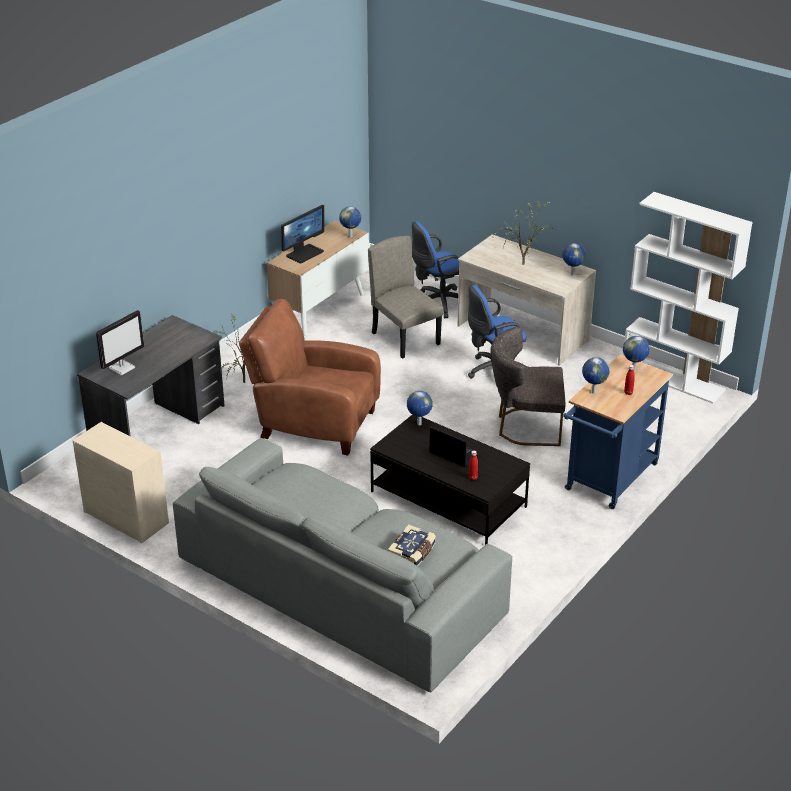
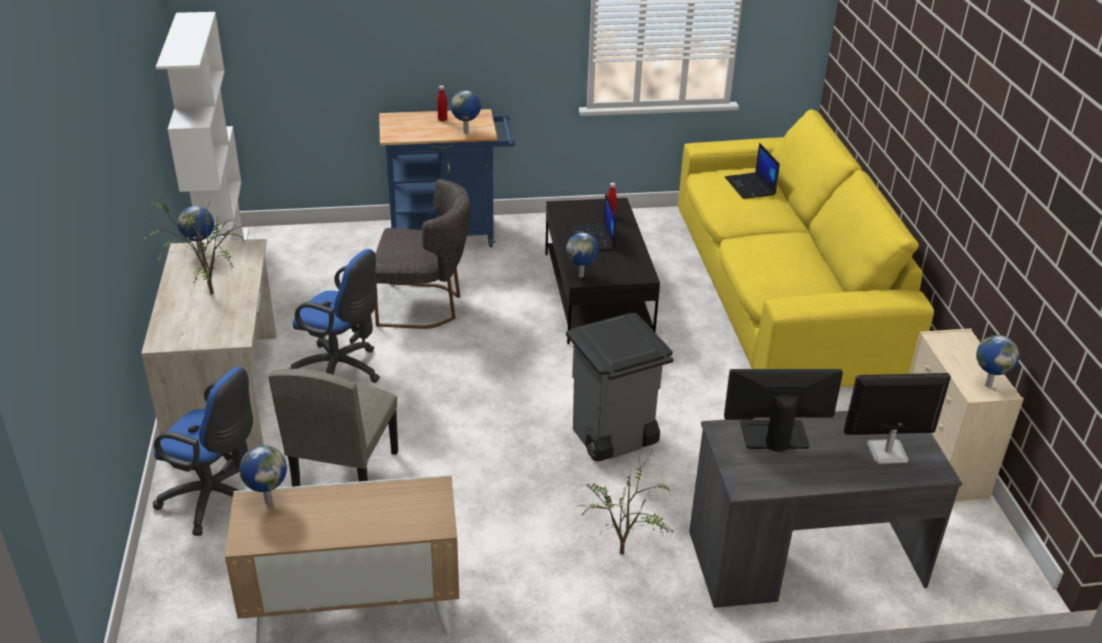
camera: 135 degrees left, 0 degrees up
grey sofa [173,438,512,693] -> yellow sofa [678,109,934,387]
brown armchair [239,299,381,456] -> grey trash can [566,313,673,461]
monitor [281,205,324,264] -> monitor moved to [724,369,843,452]
book [388,524,436,566] -> laptop [725,143,780,199]
grey chair [490,326,565,446] -> grey chair turned 45 degrees counterclockwise [375,179,471,329]
globe [623,336,650,371] -> globe moved to [976,335,1019,388]

